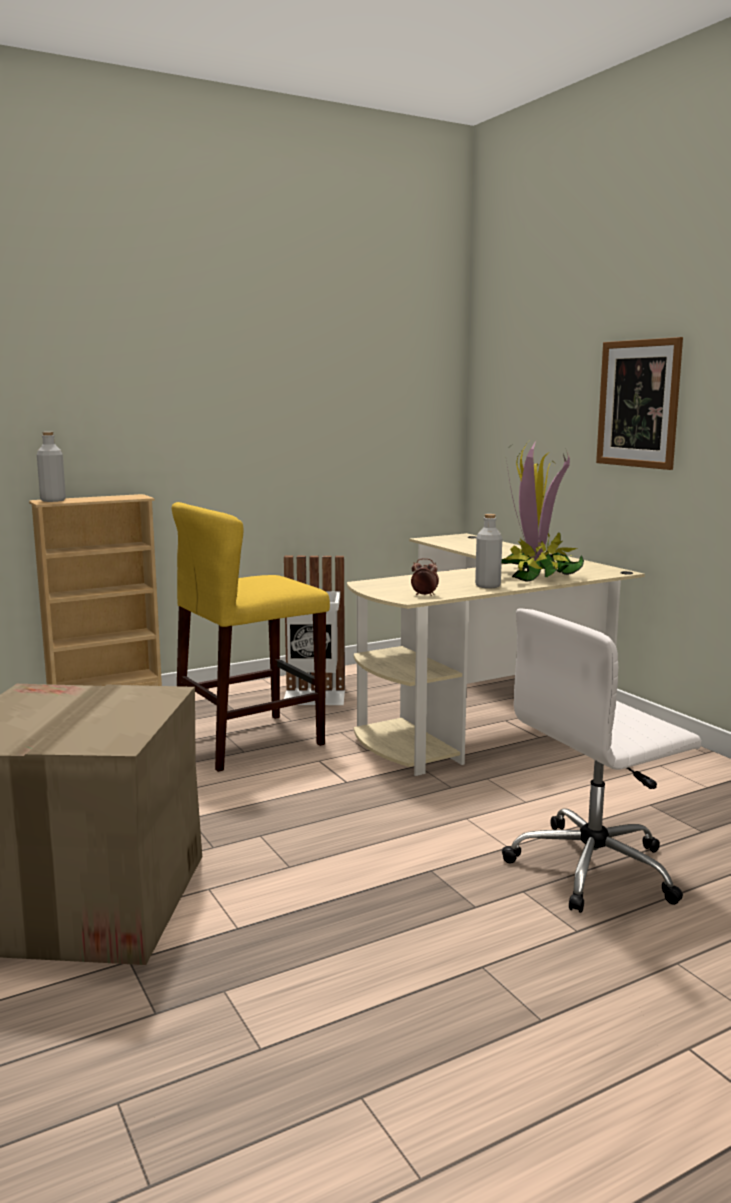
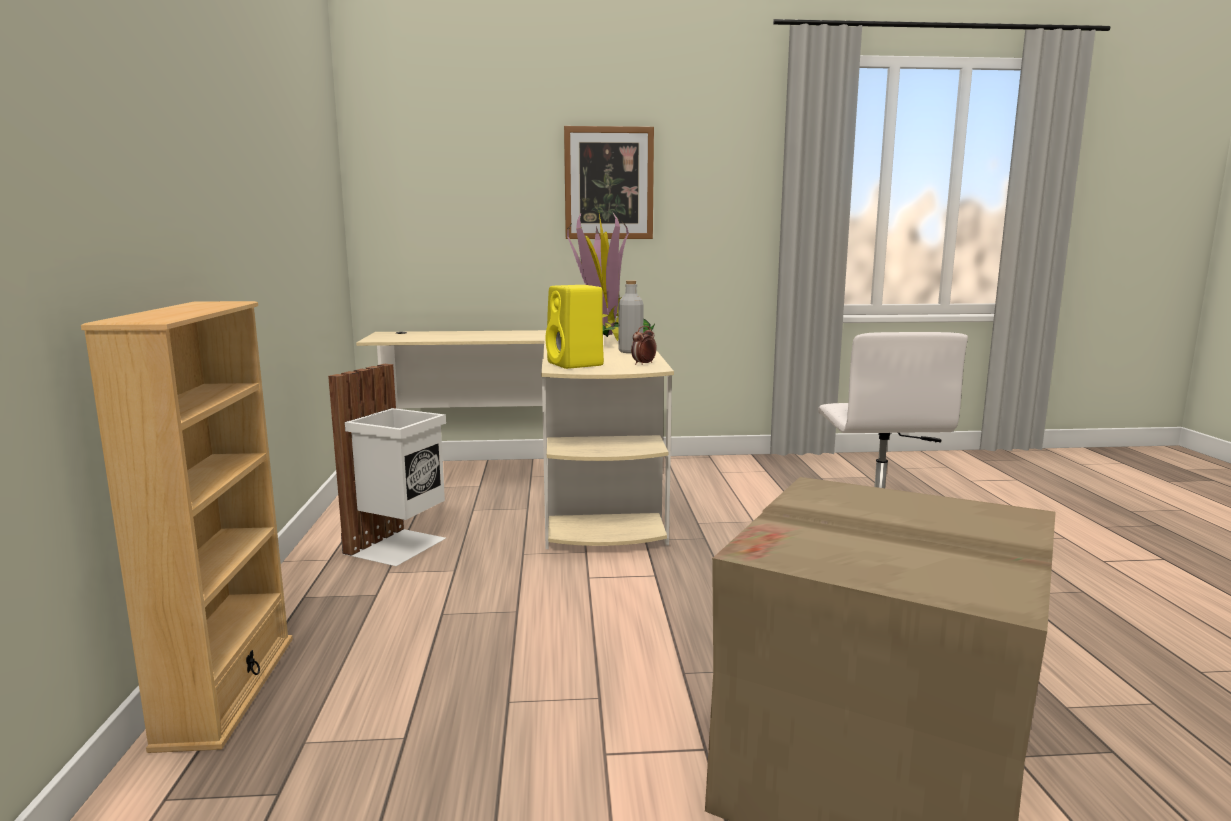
camera: 65 degrees left, 0 degrees up
grey bottle [37,432,66,502] -> none
yellow stool [172,502,330,772] -> none
none -> yellow speaker [546,285,604,369]

